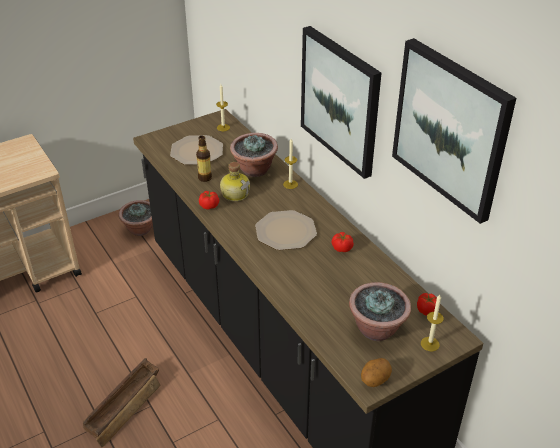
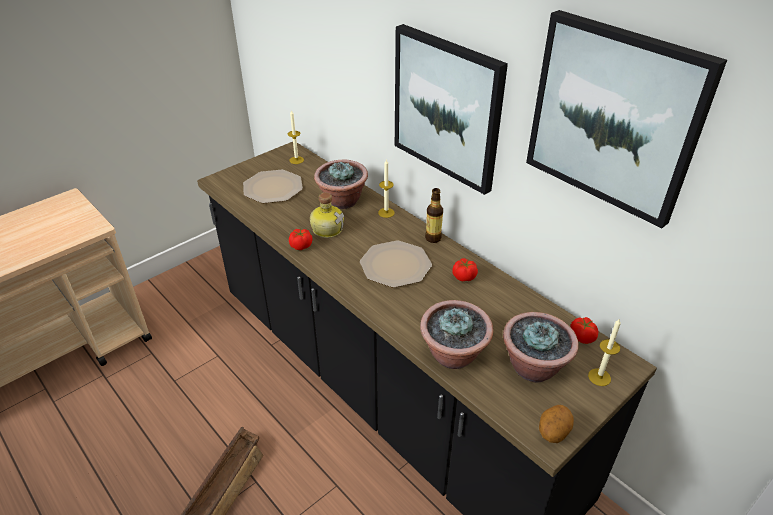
camera: 10 degrees left, 0 degrees up
potted plant [119,200,153,236] -> potted plant moved to [420,300,493,369]
bottle [196,136,212,182] -> bottle moved to [425,188,443,243]

